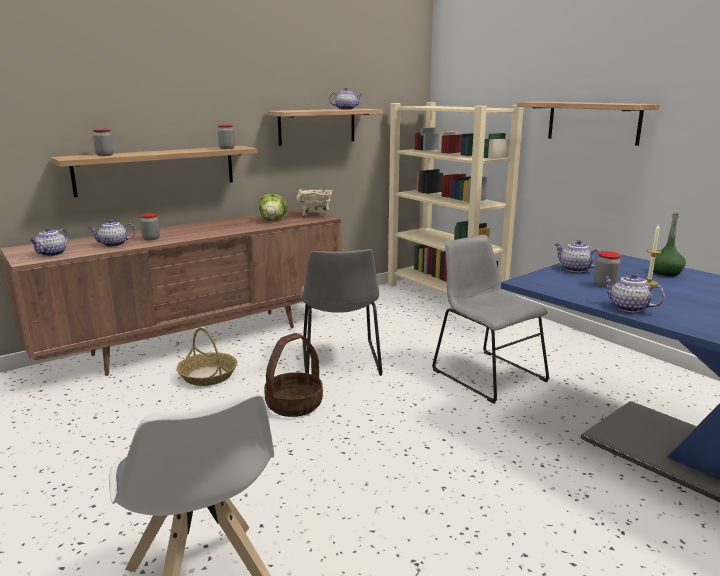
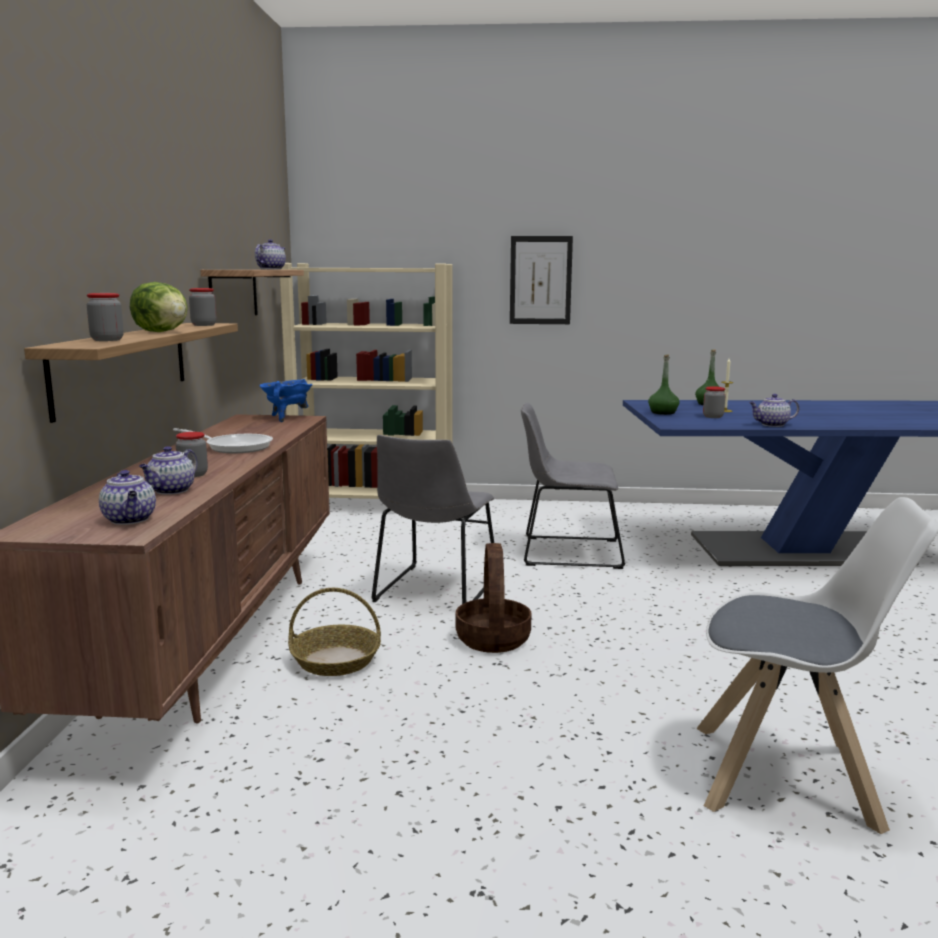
camera: 50 degrees left, 5 degrees down
lettuce [259,193,288,220] -> lettuce moved to [130,282,188,332]
beige cooking pot [296,189,333,218] -> blue cooking pot [259,379,312,422]
grey chair [301,249,383,376] -> grey chair turned 75 degrees clockwise [371,435,494,604]
shelf [517,102,659,146] -> picture [510,236,573,324]
teapot [554,240,601,272] -> green bottle [648,354,680,415]
none -> frying pan [173,428,273,453]

